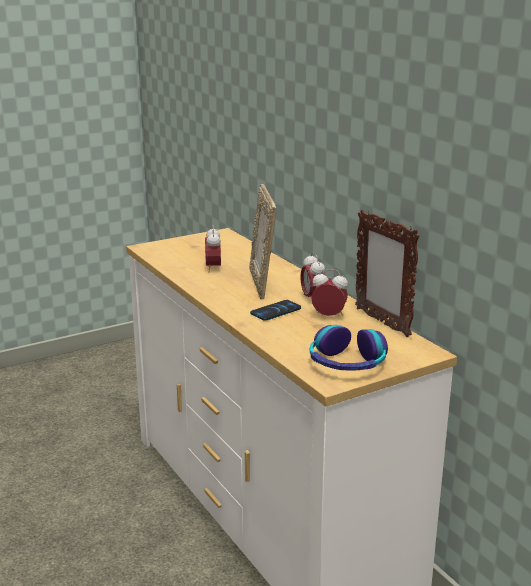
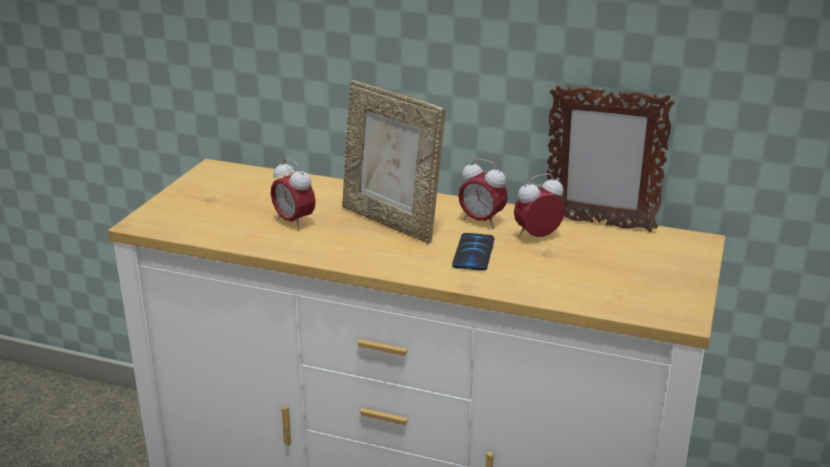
camera: 40 degrees left, 5 degrees up
headphones [310,325,388,370] -> none

